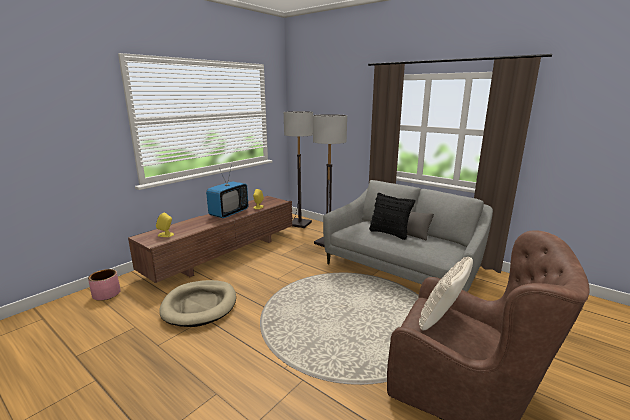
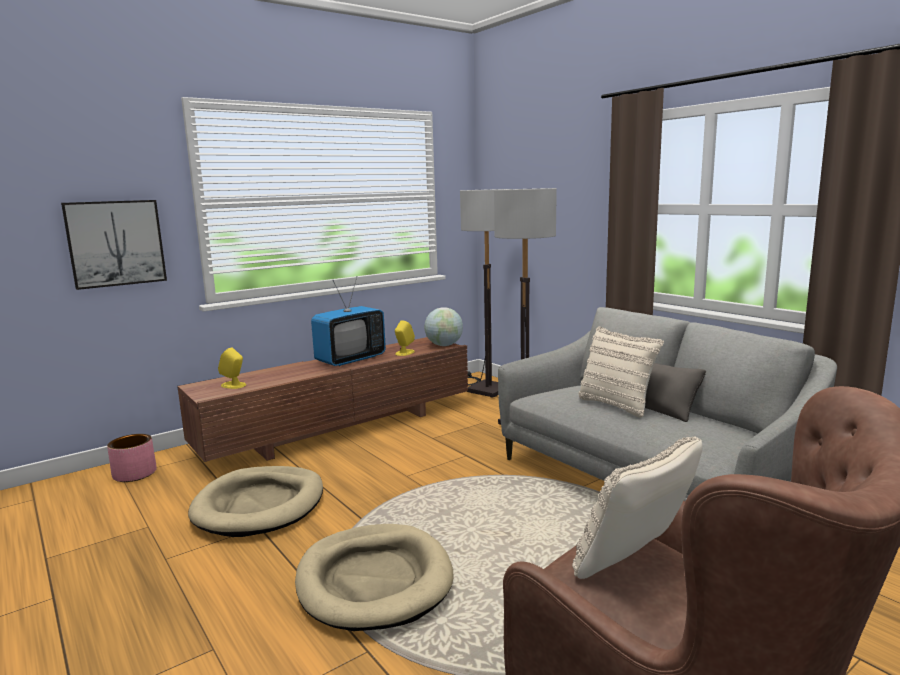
camera: 15 degrees right, 5 degrees down
black pillow [369,193,416,240] -> beige pillow [578,326,664,417]
none -> picture [61,200,167,290]
none -> beige dog bed [295,524,454,631]
none -> globe [425,307,463,346]

